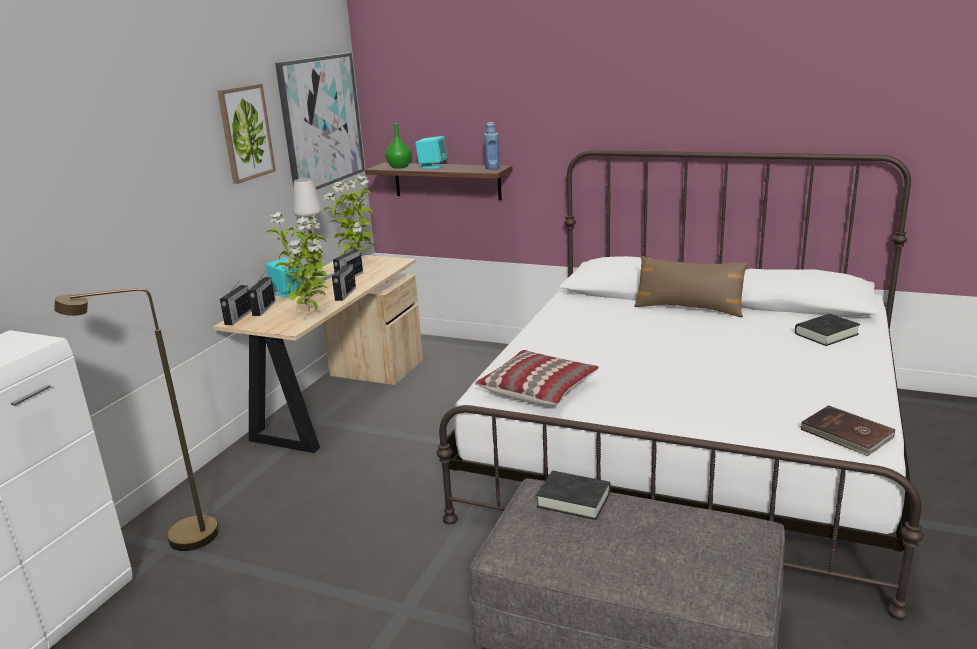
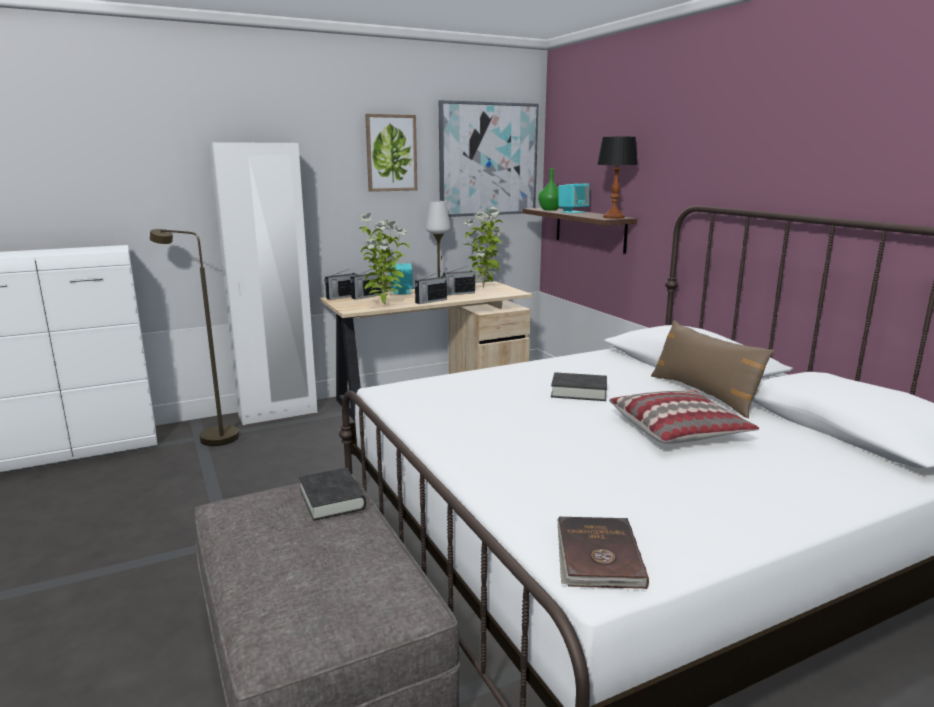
camera: 40 degrees right, 5 degrees down
pillow [475,350,599,405] -> pillow moved to [609,390,759,444]
blue bottle [484,122,500,170] -> table lamp [597,137,638,219]
black book [795,314,860,346] -> black book moved to [551,372,607,401]
none -> white wardrobe [209,142,318,425]

